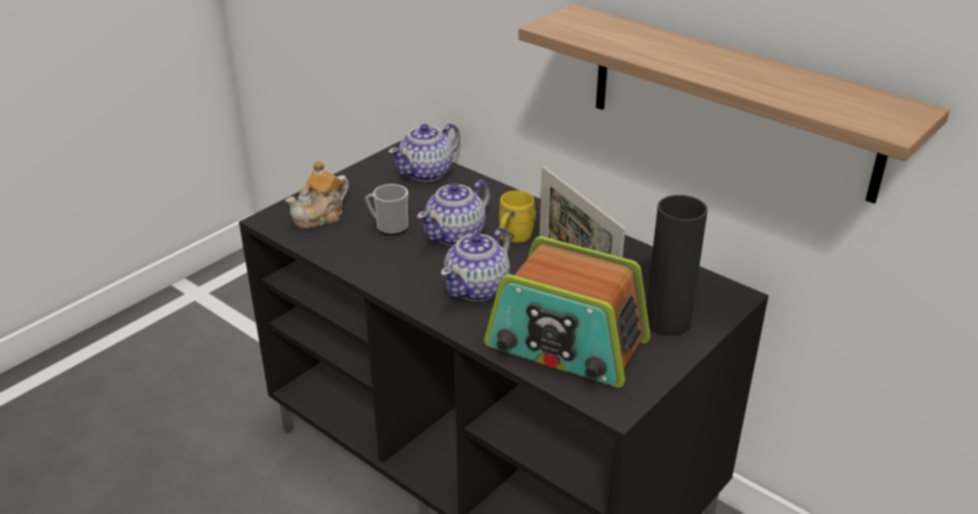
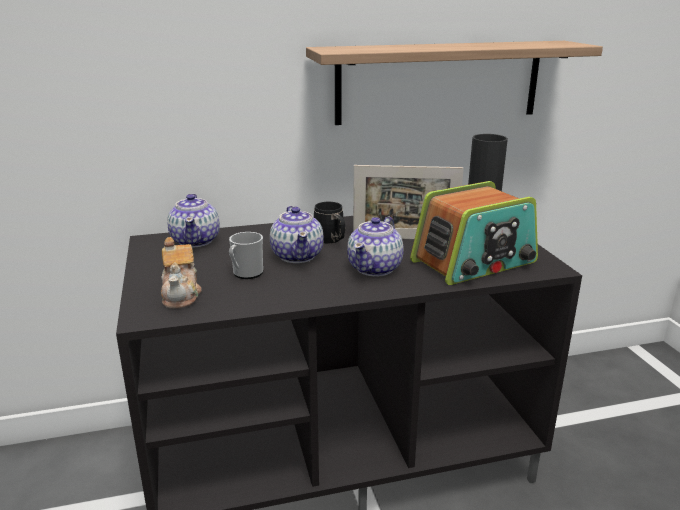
camera: 55 degrees left, 10 degrees down
teapot [441,227,510,302] -> teapot turned 45 degrees clockwise [347,216,404,276]
yellow mug [499,191,536,243] -> black mug [314,202,345,244]

